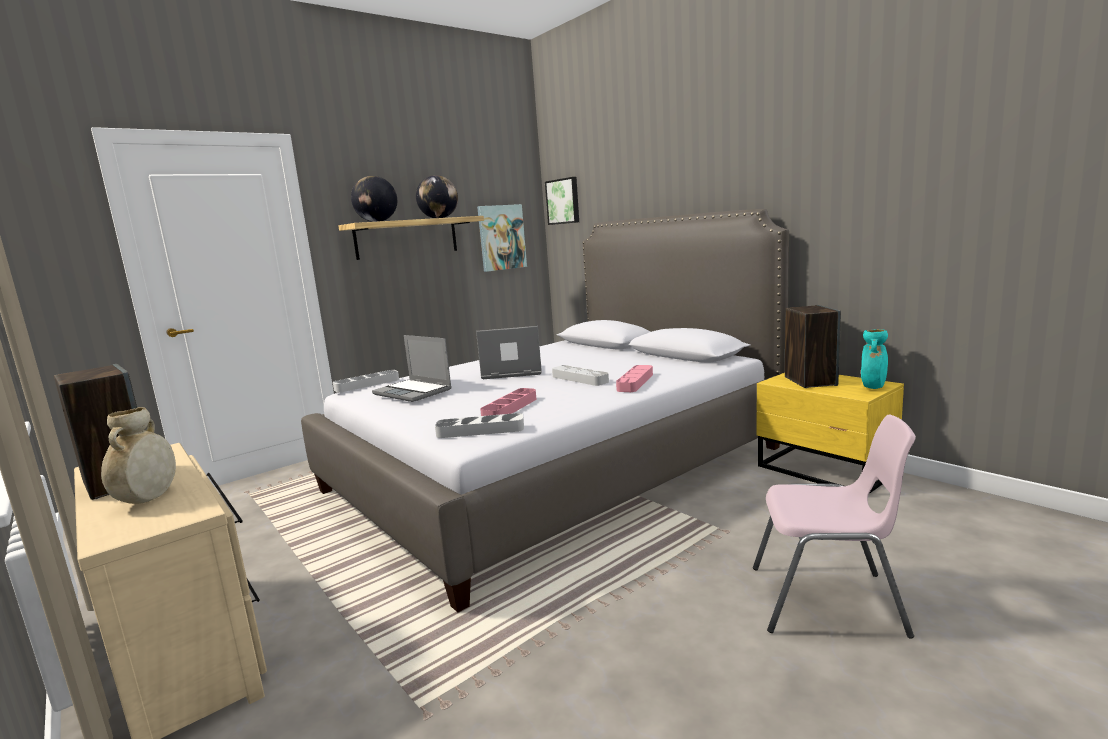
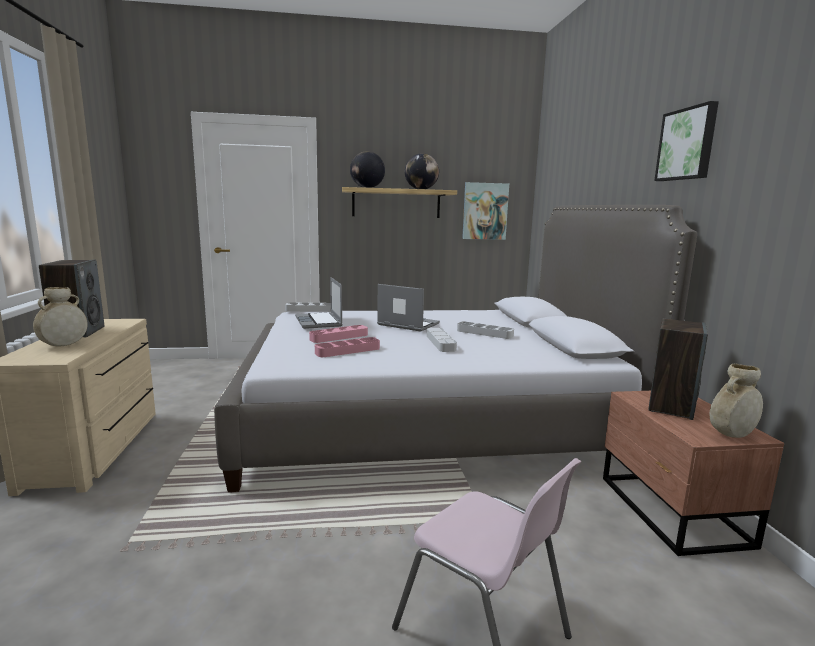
camera: 30 degrees right, 0 degrees up
grey tray [435,413,524,438] -> grey tray moved to [457,321,514,339]
picture [545,177,579,225] -> picture moved to [654,101,719,181]
pink tray [616,365,653,392] -> pink tray moved to [309,325,368,343]
yellow nightstand [757,373,904,494] -> brown nightstand [603,391,784,556]
turquoise vase [861,329,888,389] -> beige vase [710,364,763,438]

